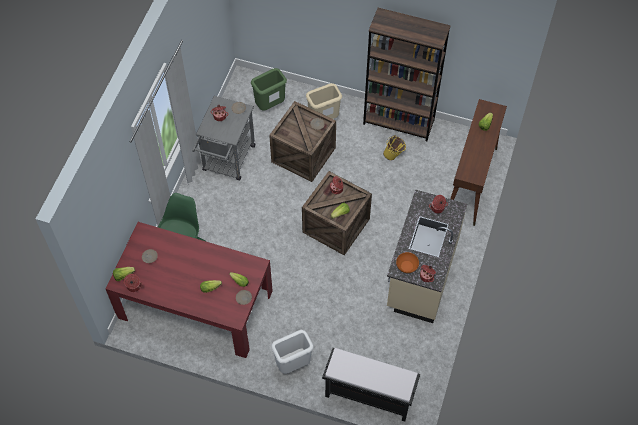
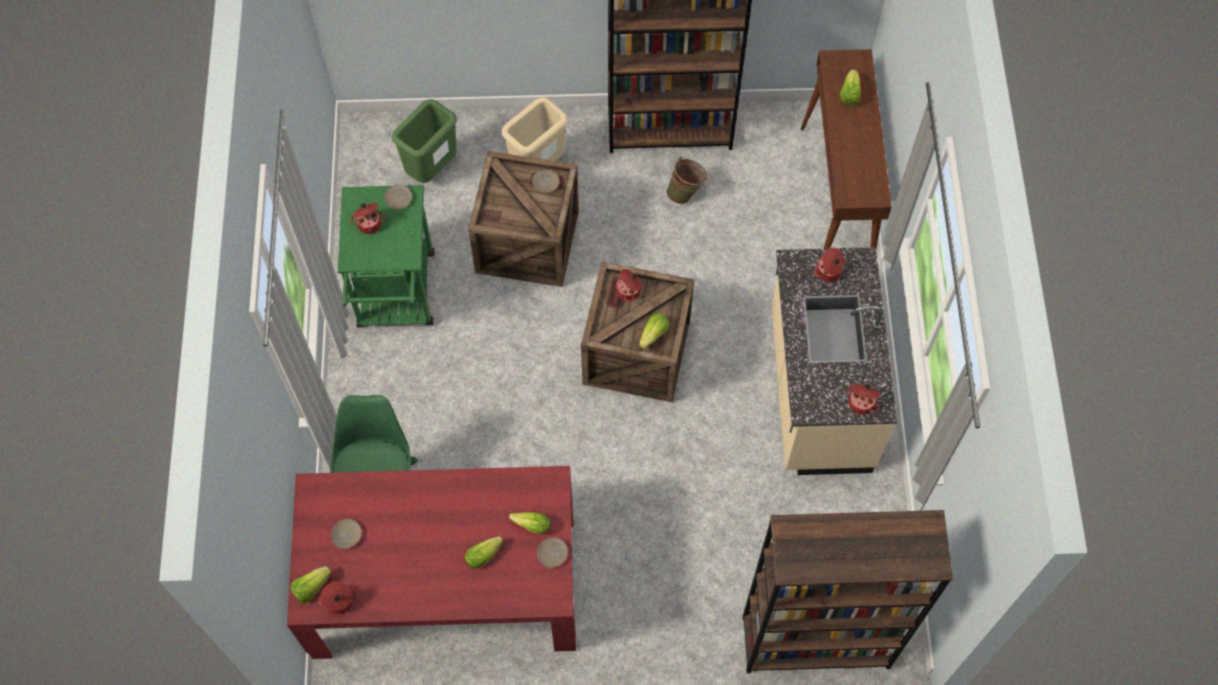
camera: 20 degrees left, 5 degrees up
grey cart [192,96,255,181] -> green cart [338,185,435,328]
white trash can [271,330,314,374] -> none
black bench [322,348,420,422] -> brown bookcase [743,510,953,673]
yellow bucket [383,135,406,160] -> green bucket [667,157,707,204]
orange bowl [396,252,419,273] -> none

